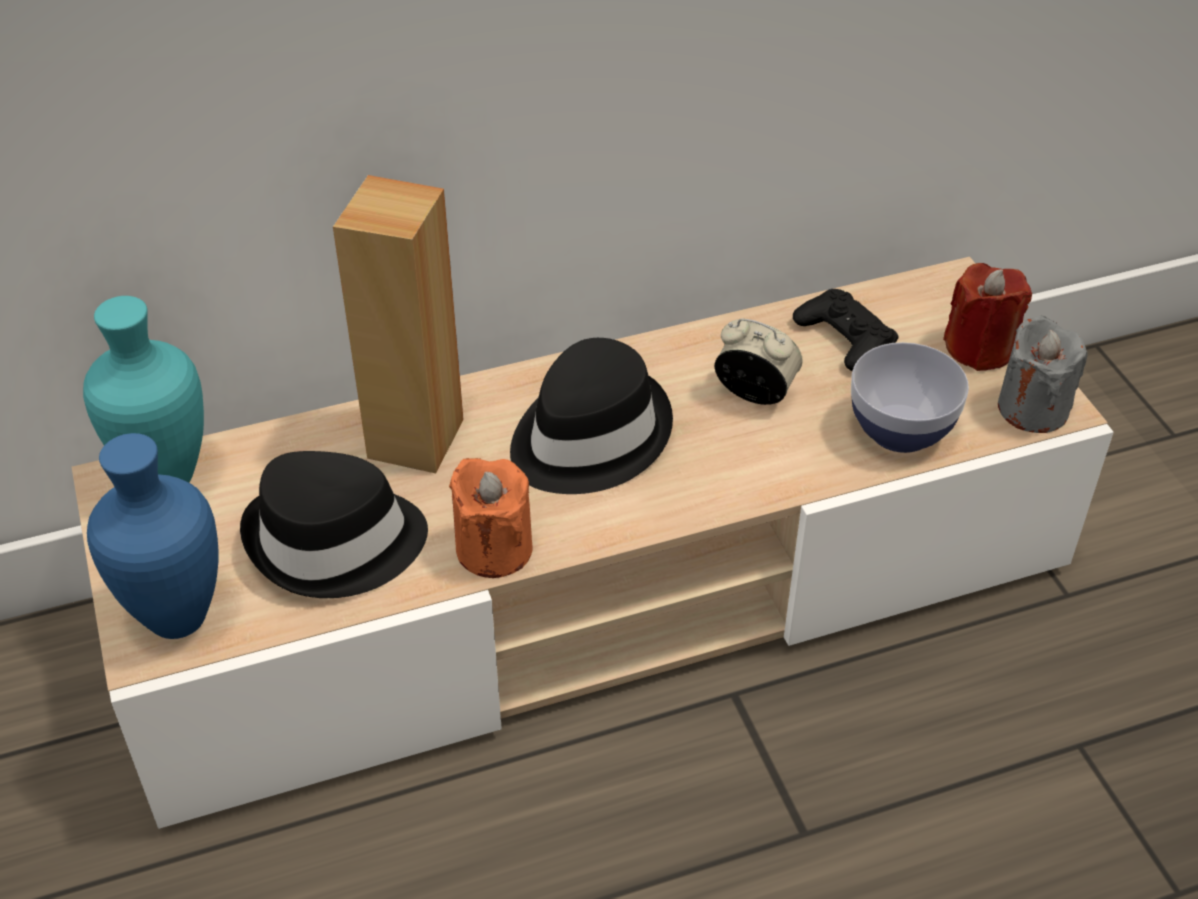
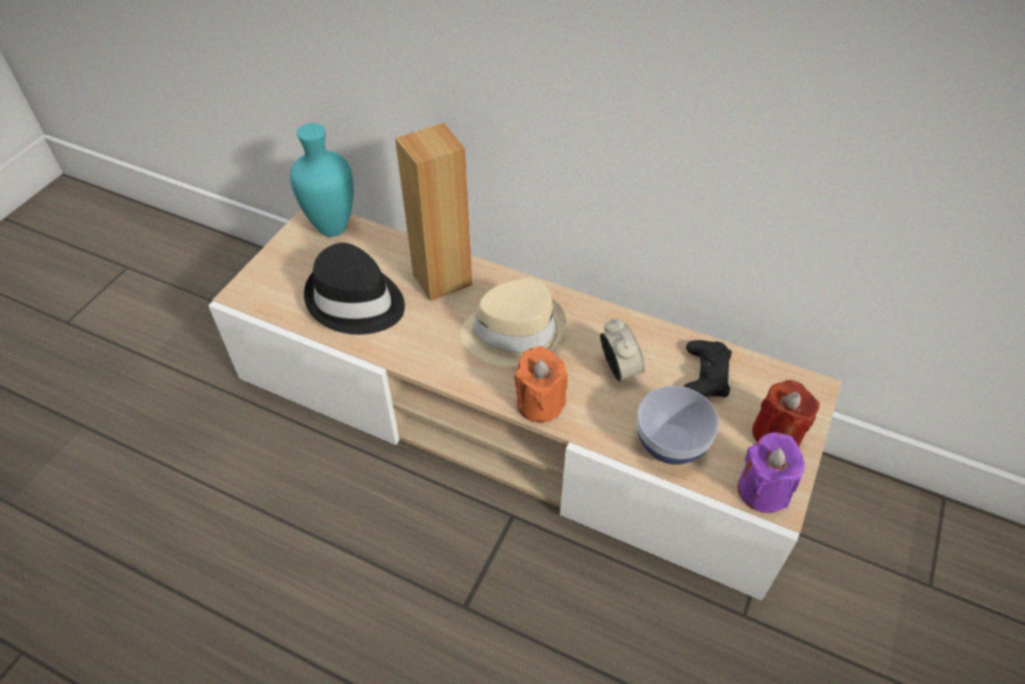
camera: 45 degrees right, 5 degrees up
blue vase [87,433,219,639] -> none
orange candle [449,458,533,578] -> orange candle moved to [514,346,568,423]
black hat [510,338,673,494] -> beige hat [460,278,566,367]
grey candle [998,315,1087,433] -> purple candle [738,432,805,513]

